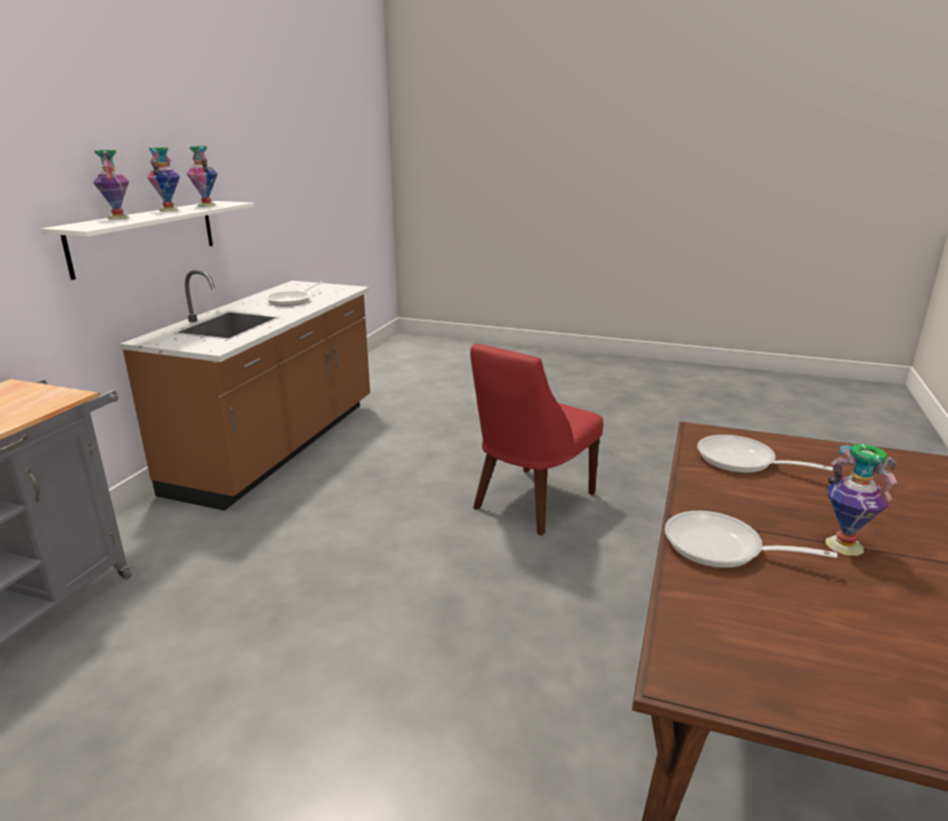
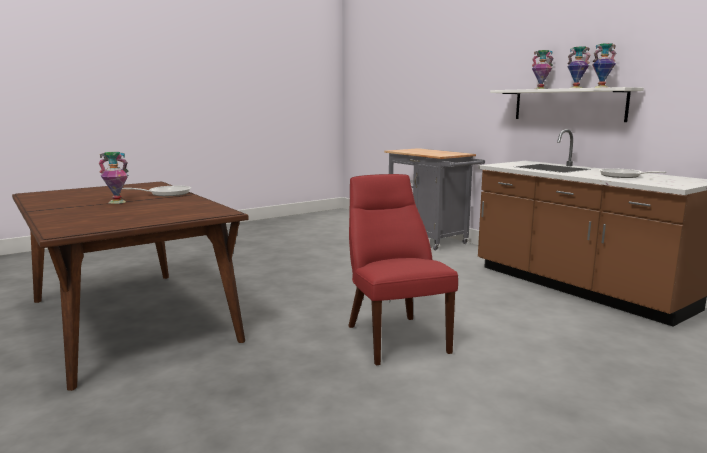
camera: 125 degrees right, 10 degrees down
frying pan [697,435,833,473] -> none

